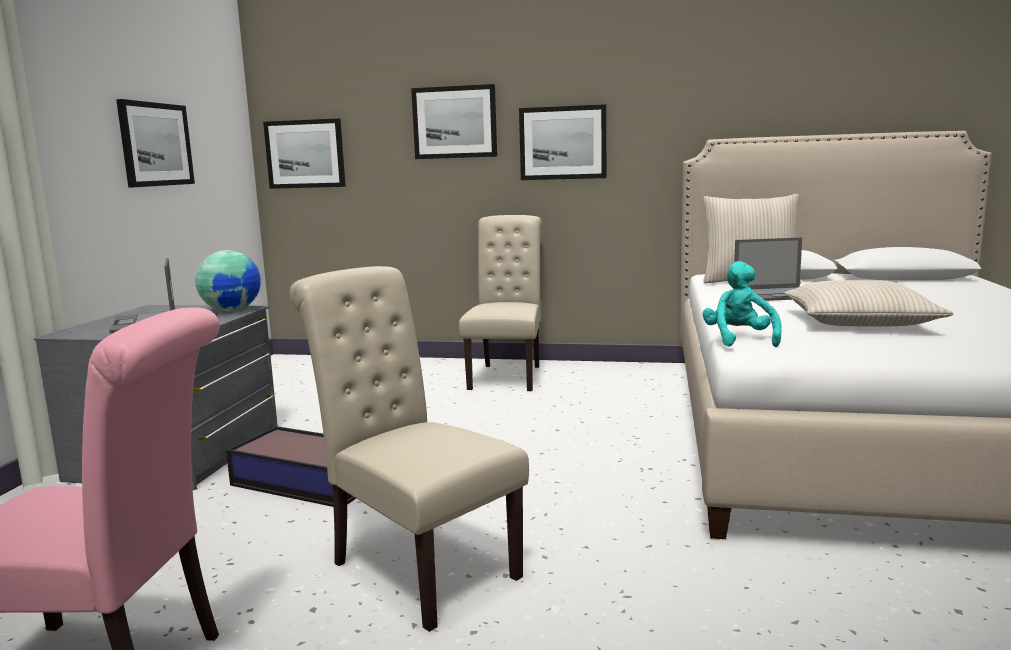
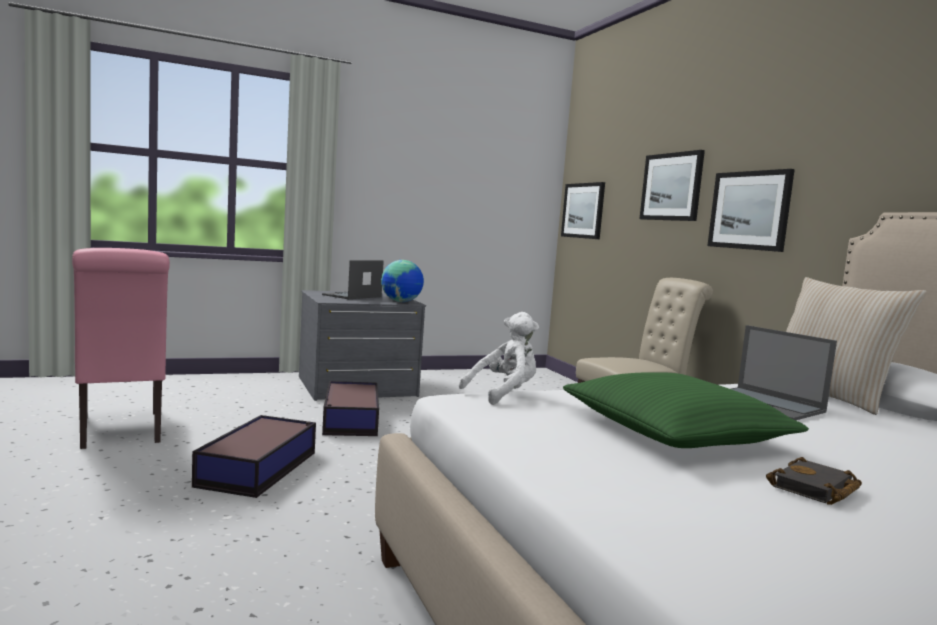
camera: 55 degrees right, 5 degrees down
picture [116,99,195,188] -> none
beige chair [290,266,529,632] -> storage box [192,415,316,498]
turquoise plush toy [702,261,782,347] -> white plush toy [459,312,539,405]
beige pillow [784,280,953,327] -> green pillow [563,372,809,448]
none -> black book [766,457,862,505]

